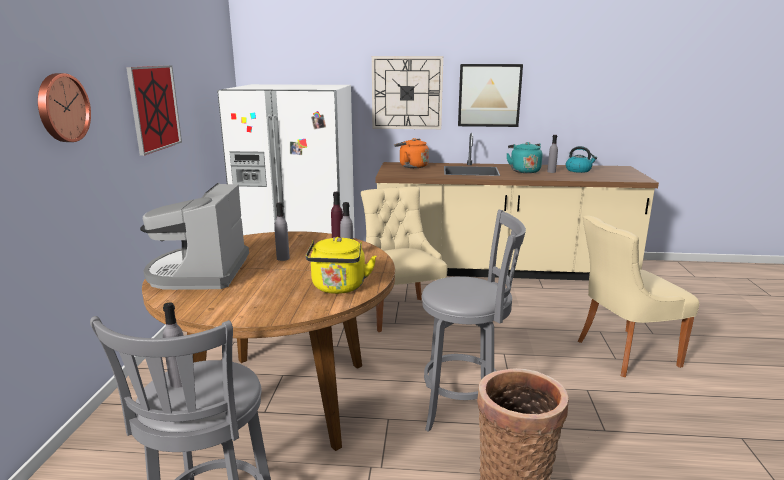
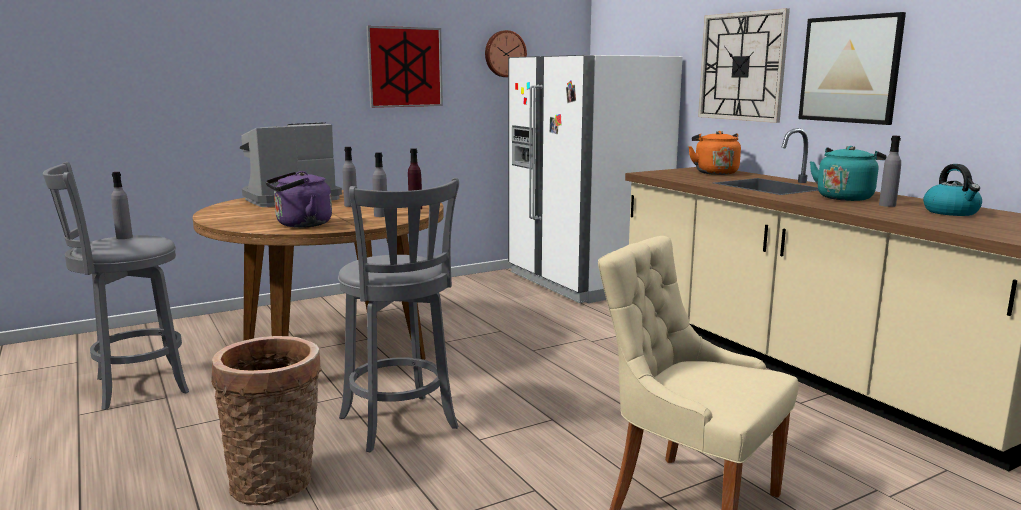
camera: 55 degrees right, 5 degrees down
wall clock [38,73,91,142] -> wall clock moved to [485,30,527,77]
yellow kettle [306,237,377,294] -> purple kettle [265,171,332,228]
beige chair [361,186,447,332] -> none

